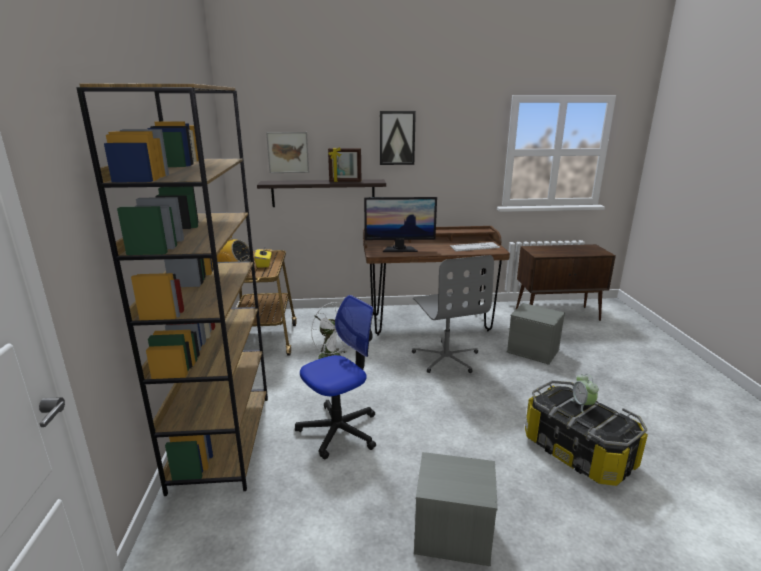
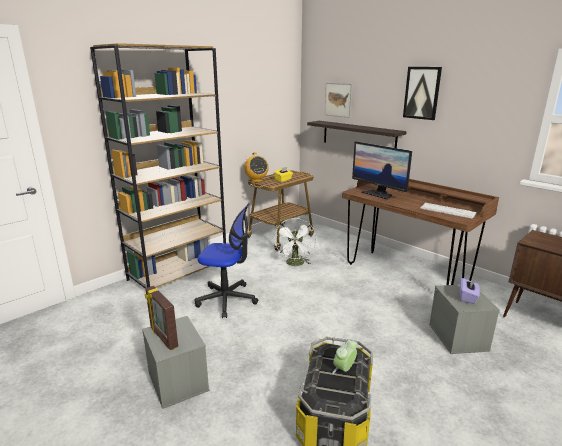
camera: 50 degrees right, 0 degrees up
picture frame [328,147,361,182] -> picture frame moved to [145,286,178,350]
grey office chair [412,255,494,373] -> none
none -> purple tissue box [460,278,480,304]

